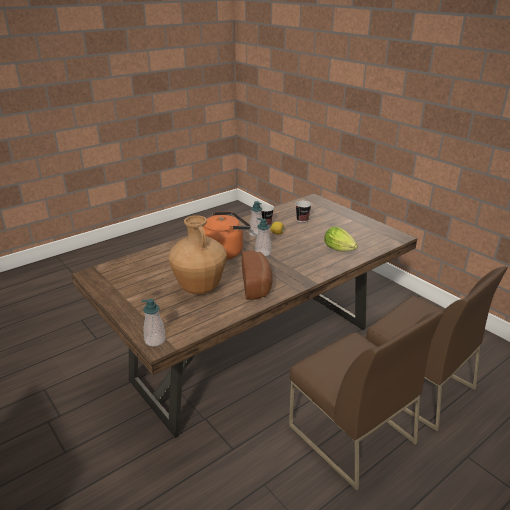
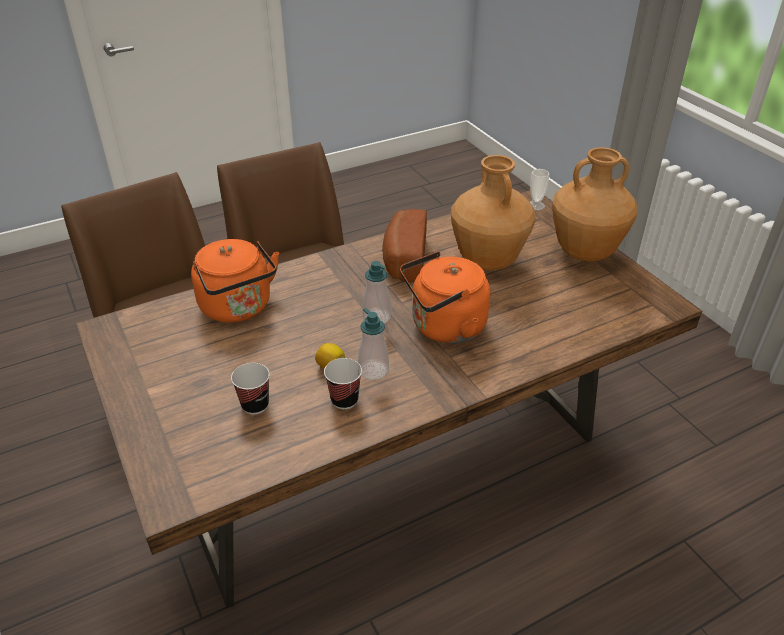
camera: 170 degrees left, 10 degrees up
soap dispenser [142,299,165,346] -> cup [530,169,549,210]
lettuce [324,226,358,252] -> orange kettle [191,239,279,323]
none -> brown vase [552,147,638,262]

